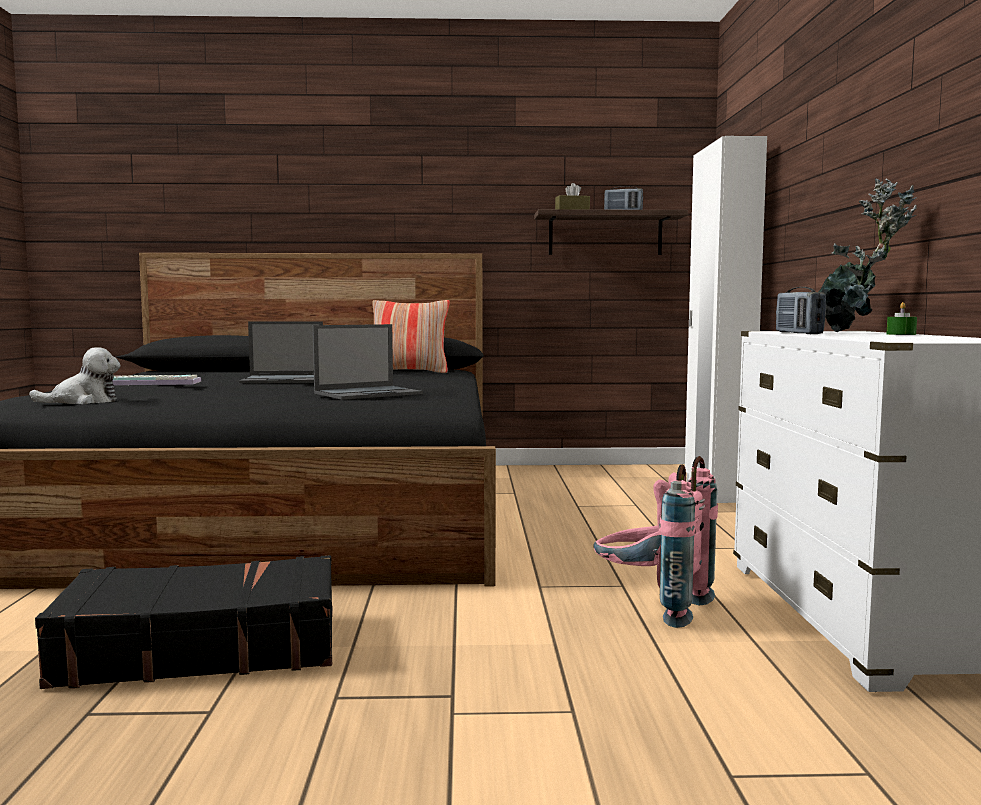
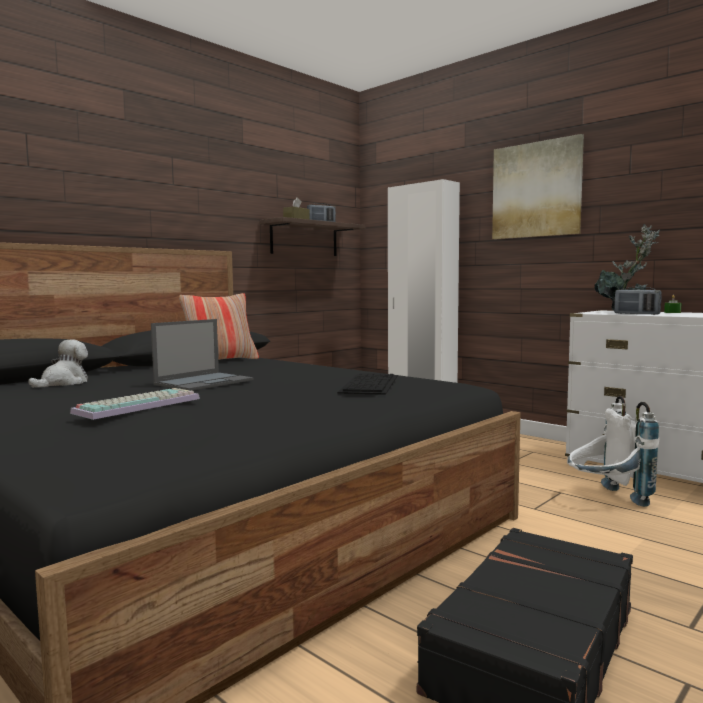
camera: 45 degrees left, 0 degrees up
plush toy [29,347,121,404] -> plush toy moved to [28,340,88,388]
laptop [313,324,423,400] -> keyboard [337,373,398,395]
pink backpack [594,456,718,628] -> white backpack [568,396,659,507]
none -> picture [492,134,584,239]

